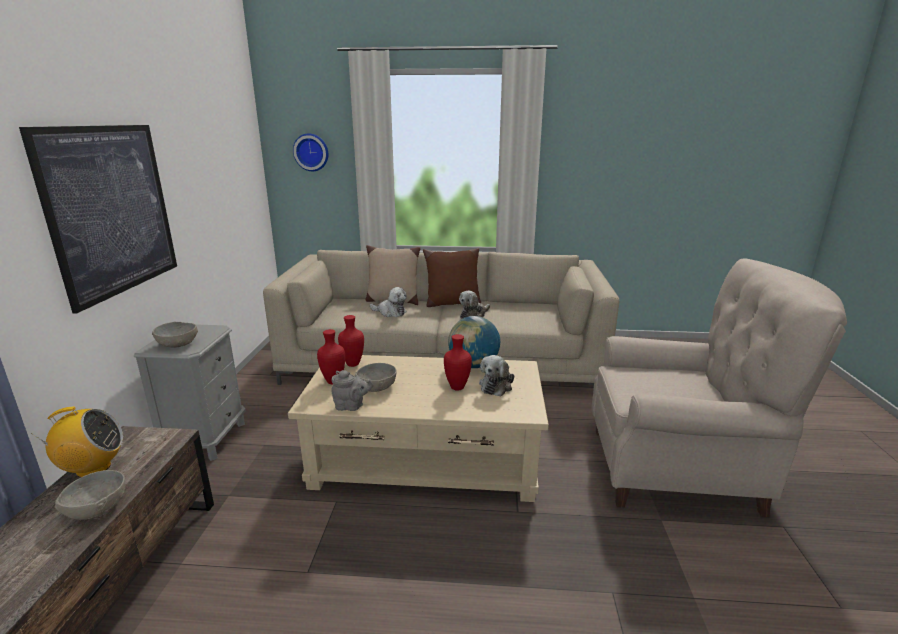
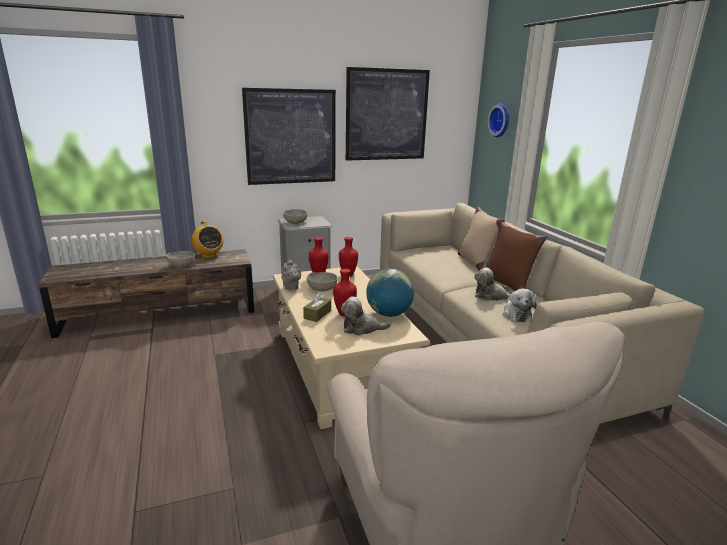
camera: 65 degrees right, 0 degrees up
plush toy [370,287,407,317] -> plush toy moved to [503,289,537,322]
none -> brown tissue box [303,292,331,322]
none -> picture [346,67,430,161]

